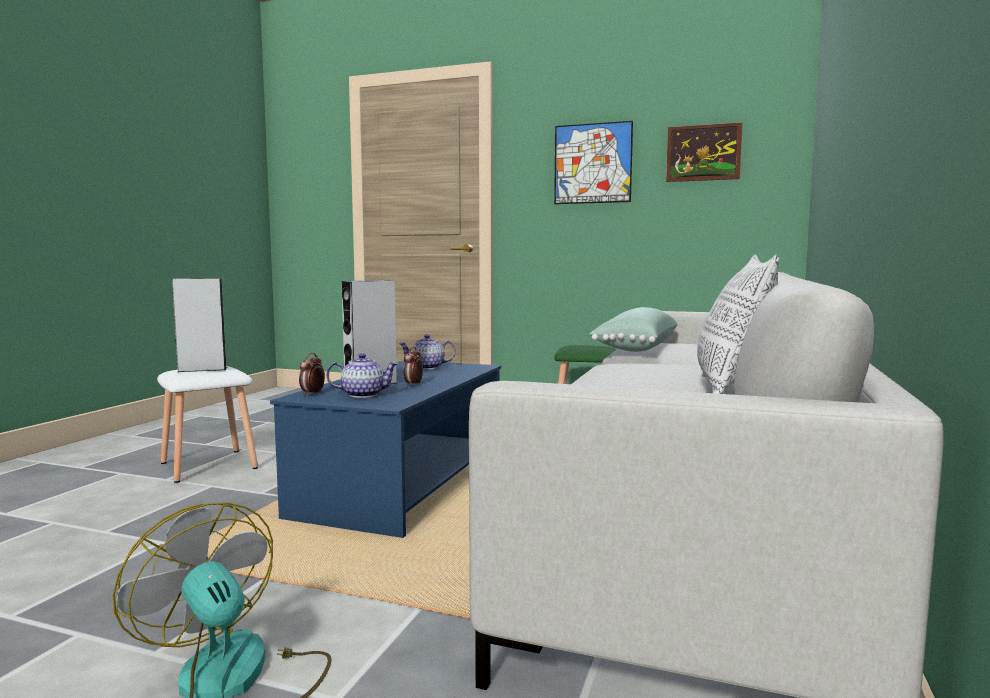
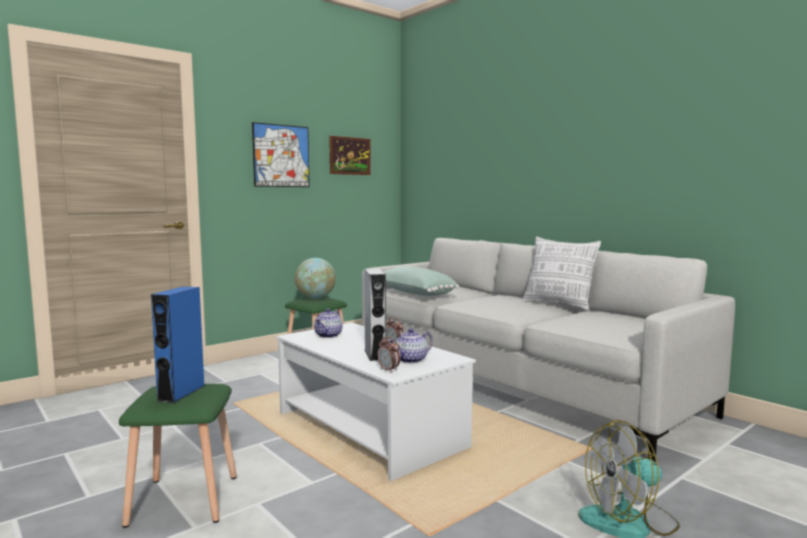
camera: 60 degrees left, 0 degrees up
white stool [157,366,258,483] -> green stool [119,384,237,528]
grey speaker [172,278,227,372] -> blue speaker [151,286,204,403]
blue coffee table [270,360,501,538] -> white coffee table [276,323,476,481]
teapot [326,353,398,398] -> teapot turned 150 degrees counterclockwise [388,328,433,363]
none -> globe [295,258,336,299]

